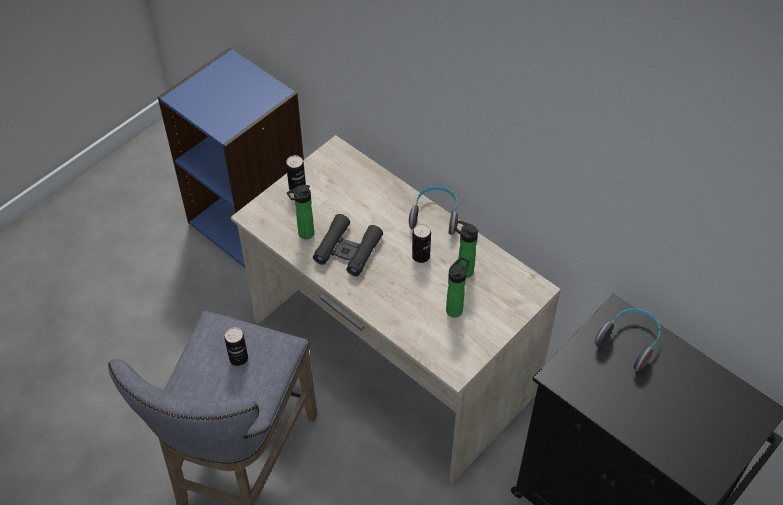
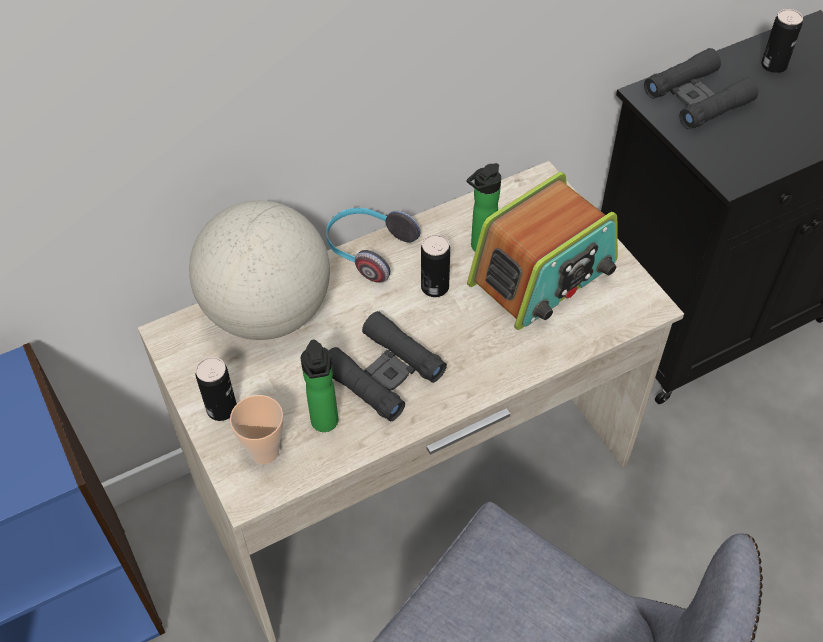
camera: 70 degrees left, 0 degrees up
can [225,327,248,366] -> can moved to [761,9,803,73]
bottle [446,257,470,318] -> radio [467,172,618,330]
headphones [595,308,660,371] -> black binoculars [644,48,758,129]
none -> globe [189,200,330,340]
none -> cup [230,395,284,464]

